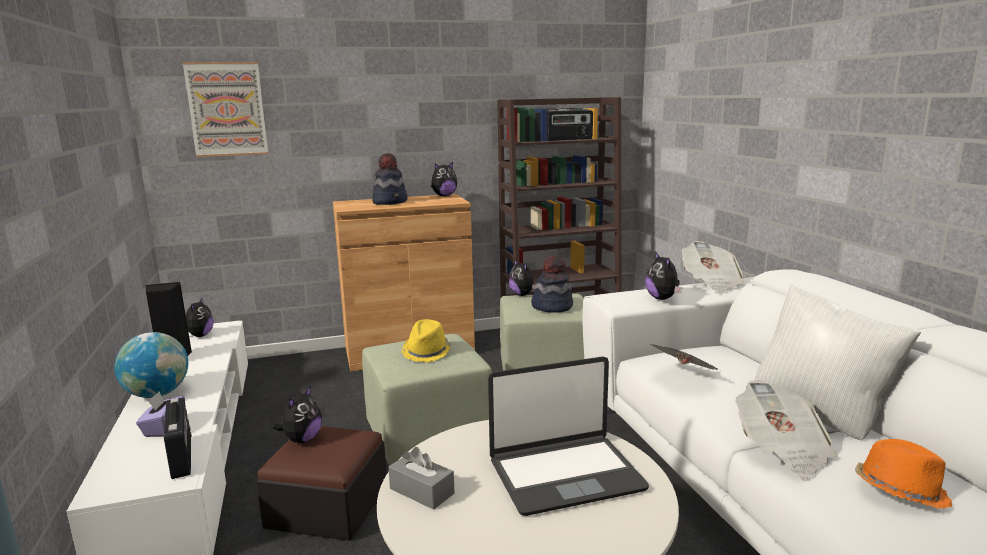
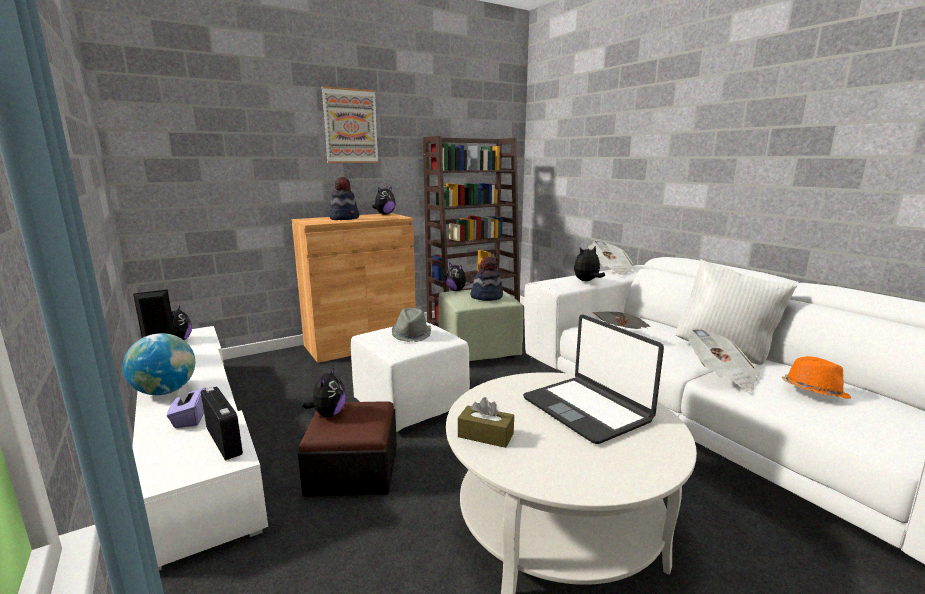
camera: 15 degrees left, 0 degrees up
picture [183,62,268,157] -> picture moved to [321,86,379,163]
green ottoman [362,334,492,466] -> white ottoman [351,322,470,432]
grey tissue box [388,447,455,510] -> brown tissue box [458,397,514,448]
yellow hat [402,319,452,362] -> grey hat [392,308,431,342]
laptop [488,357,649,516] -> laptop turned 90 degrees clockwise [523,315,664,444]
radio [547,108,593,141] -> none
plush toy [645,251,682,300] -> plush toy turned 90 degrees clockwise [574,245,605,281]

